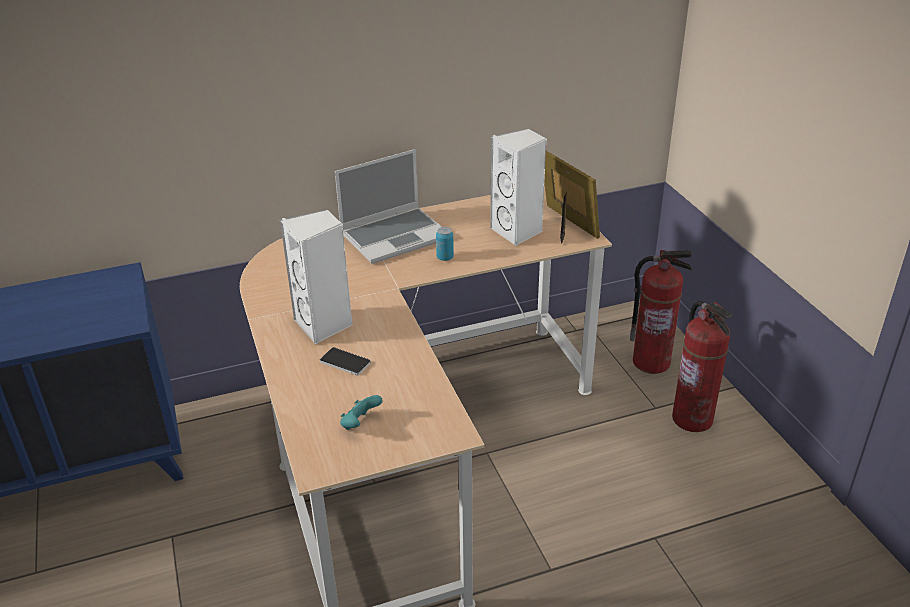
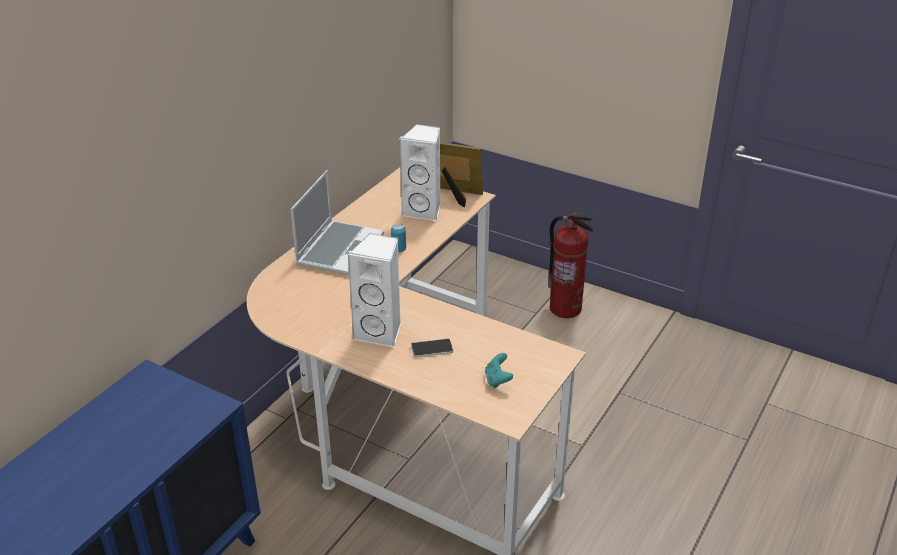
camera: 40 degrees left, 0 degrees up
fire extinguisher [630,250,692,374] -> none

